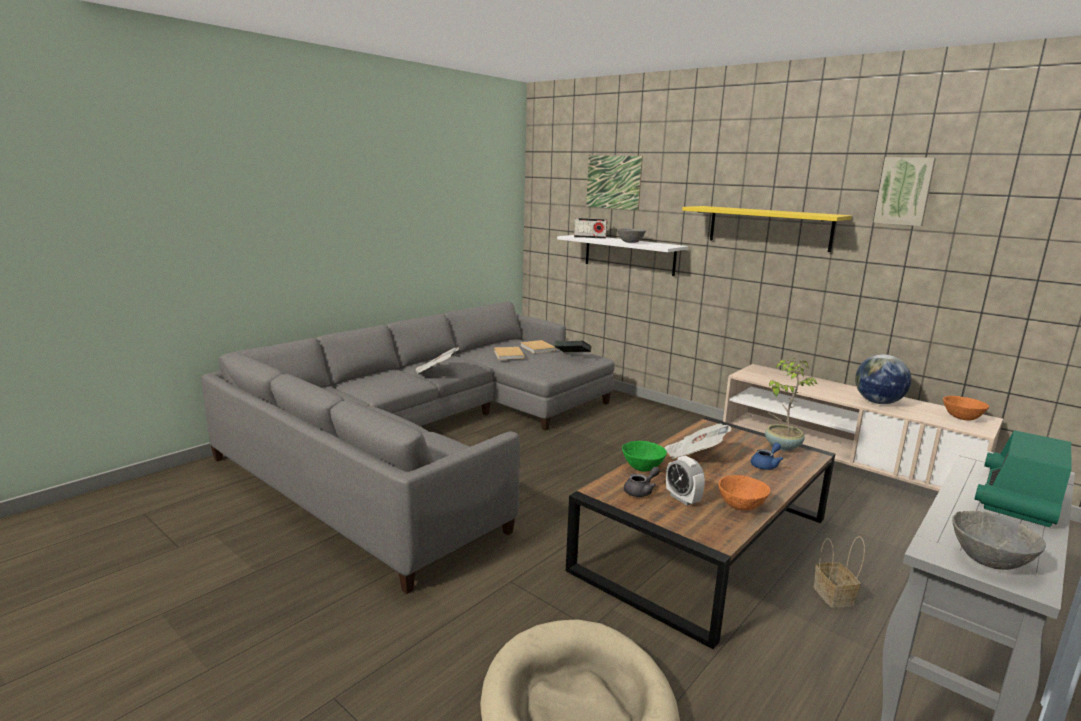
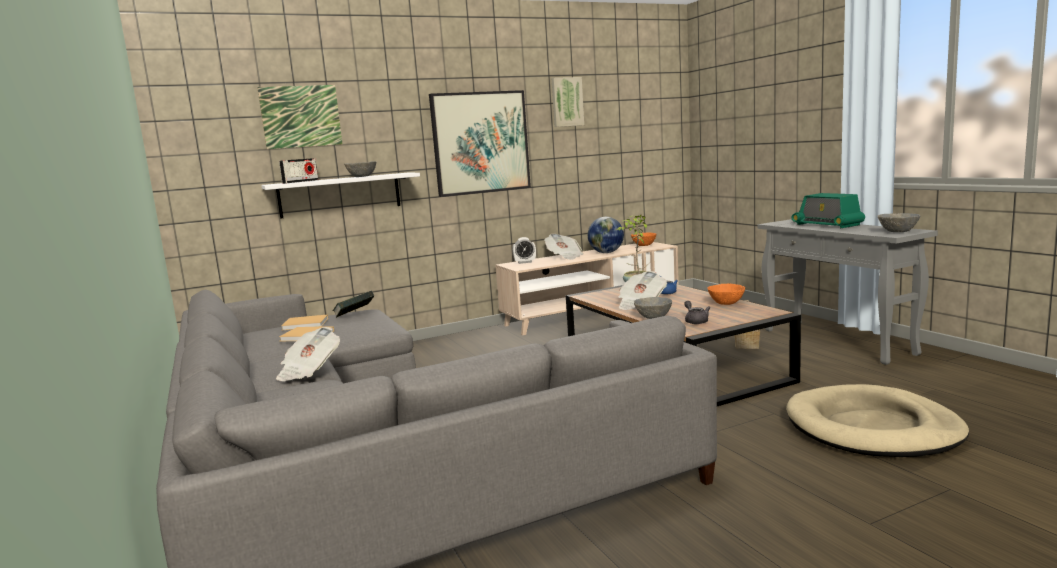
camera: 65 degrees left, 5 degrees down
green bowl [622,441,667,472] -> grey bowl [634,297,672,319]
alarm clock [666,456,705,506] -> alarm clock moved to [513,237,536,264]
yellow shelf [682,206,852,252] -> picture [429,90,531,197]
none -> newspaper [544,234,584,260]

